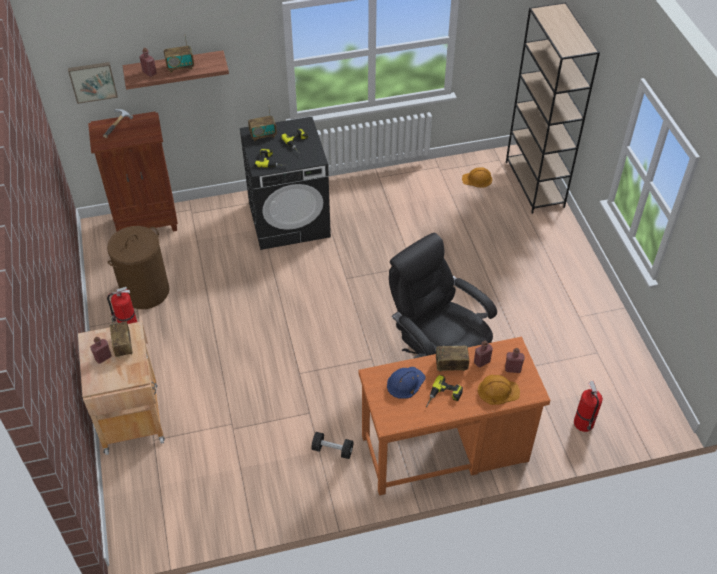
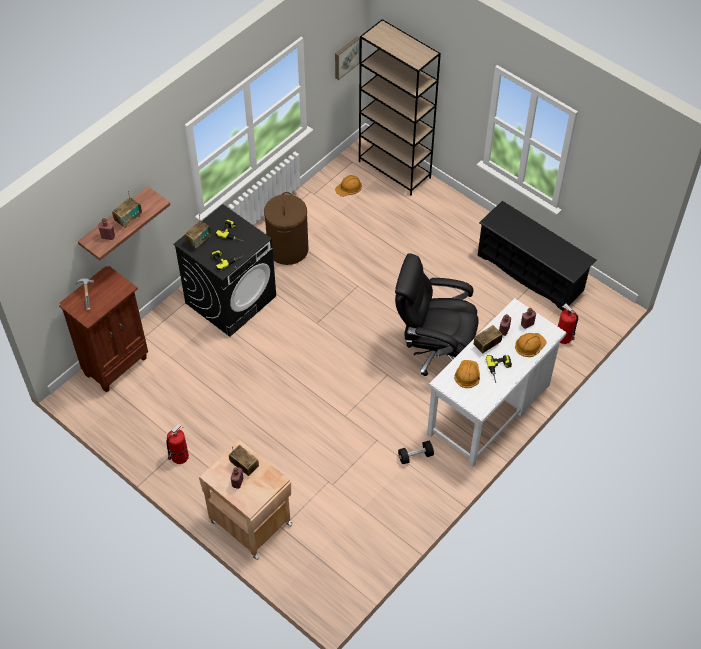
camera: 35 degrees left, 5 degrees up
picture [68,62,118,104] -> picture moved to [335,36,360,80]
brown laundry basket [107,226,169,309] -> brown laundry basket moved to [264,192,309,265]
orange desk [359,337,550,495] -> white desk [427,298,566,467]
blue hard hat [387,367,425,399] -> orange hard hat [454,360,480,388]
none -> black shoe rack [478,201,597,311]

